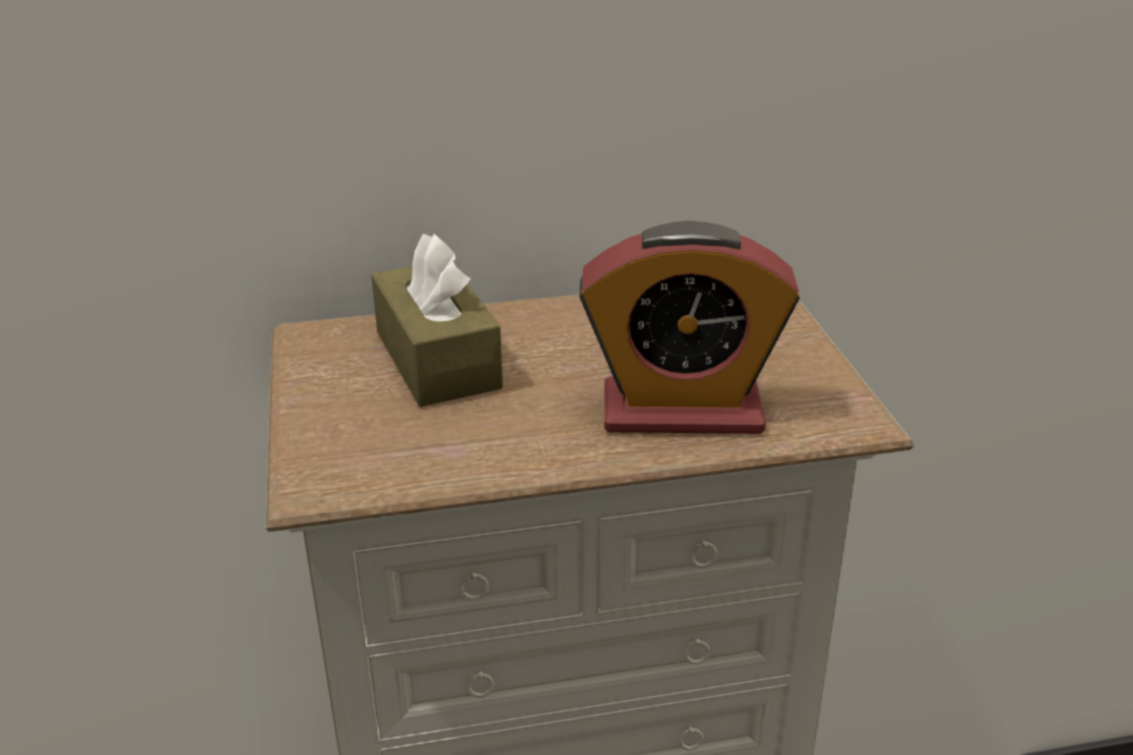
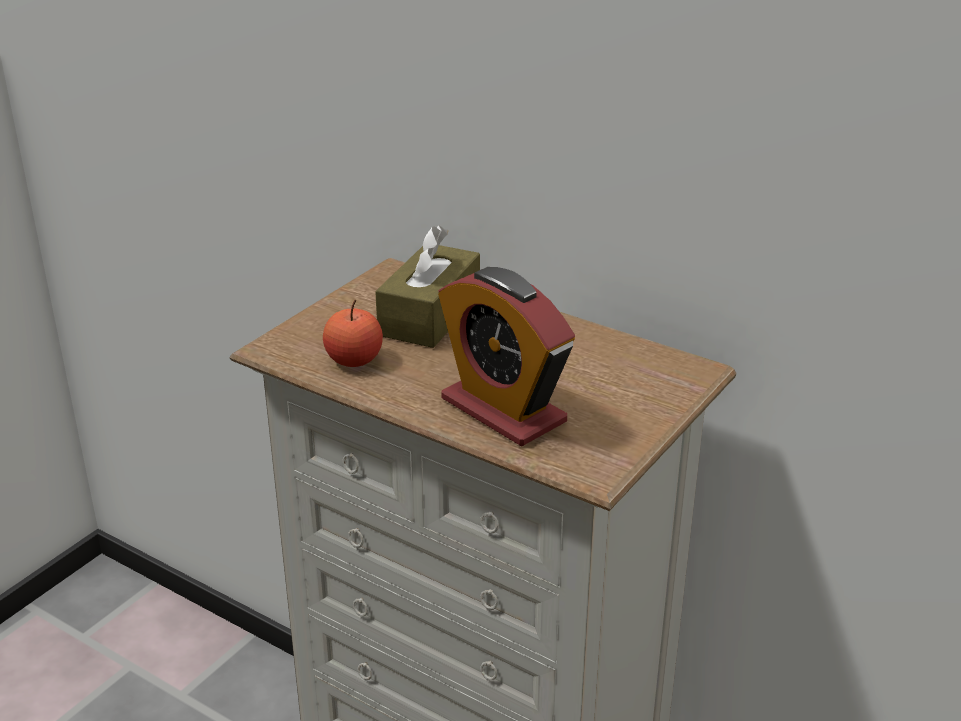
camera: 45 degrees right, 0 degrees up
none -> apple [323,300,383,367]

